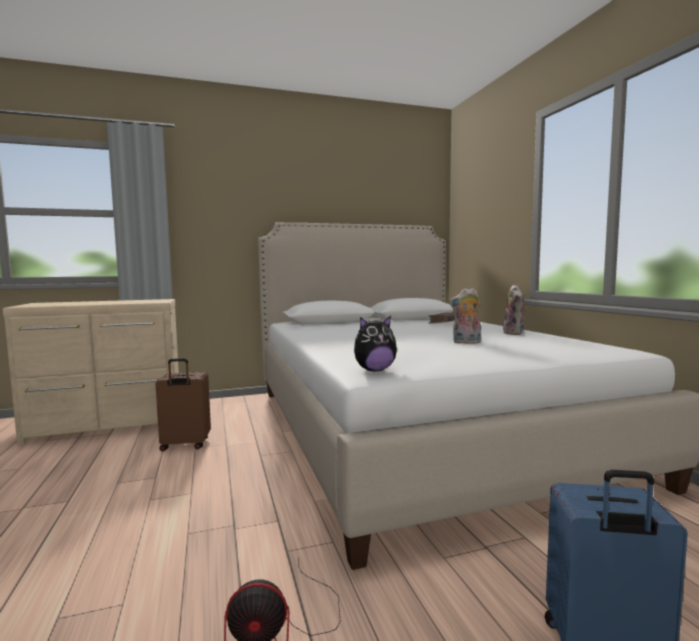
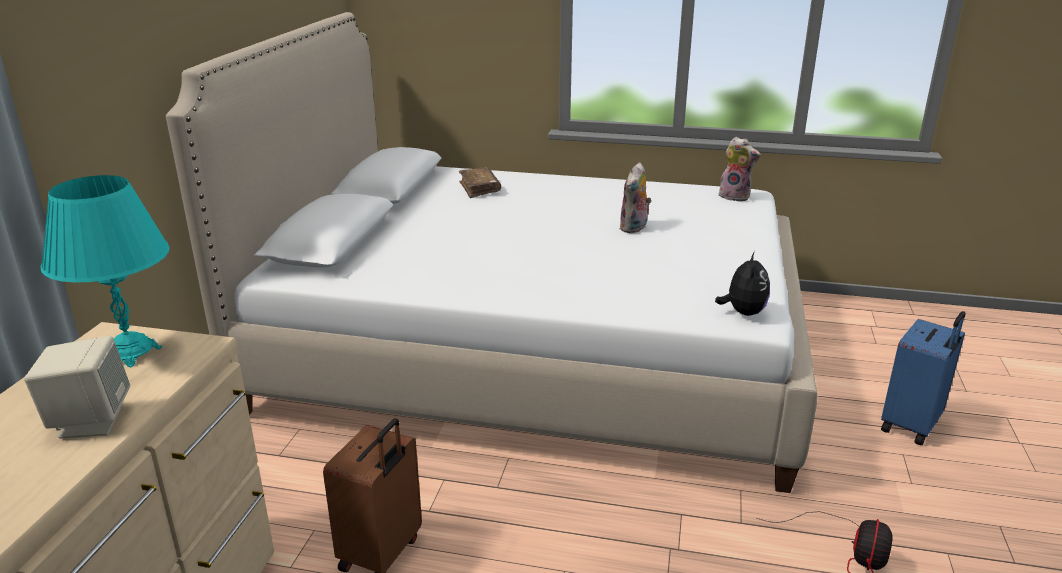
camera: 60 degrees left, 20 degrees up
plush toy [503,285,527,335] -> plush toy moved to [717,137,761,202]
none -> beige speaker [24,336,130,438]
none -> turquoise table lamp [41,175,170,367]

